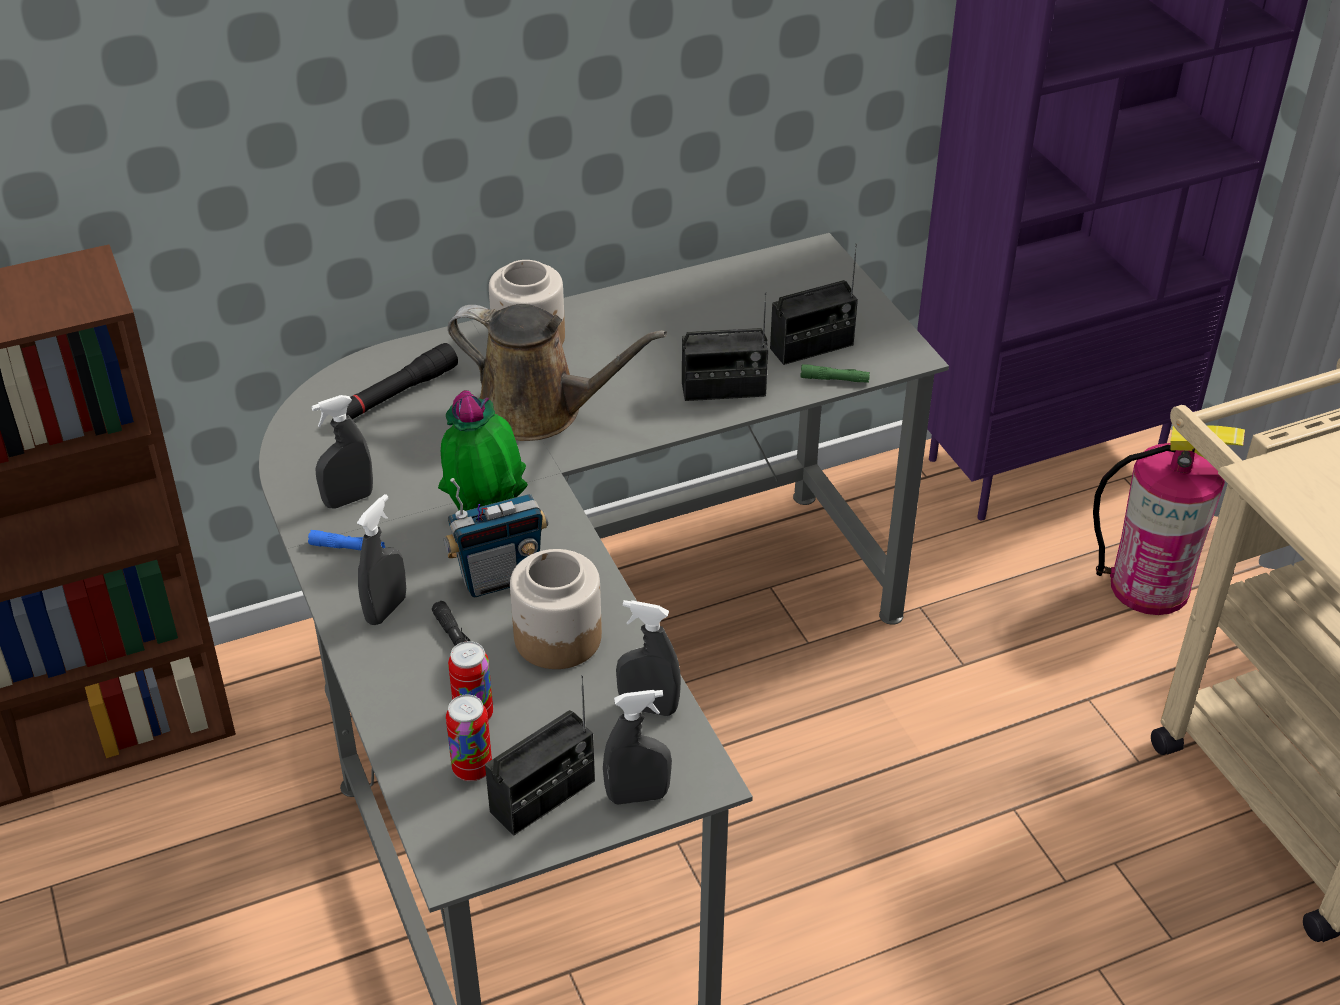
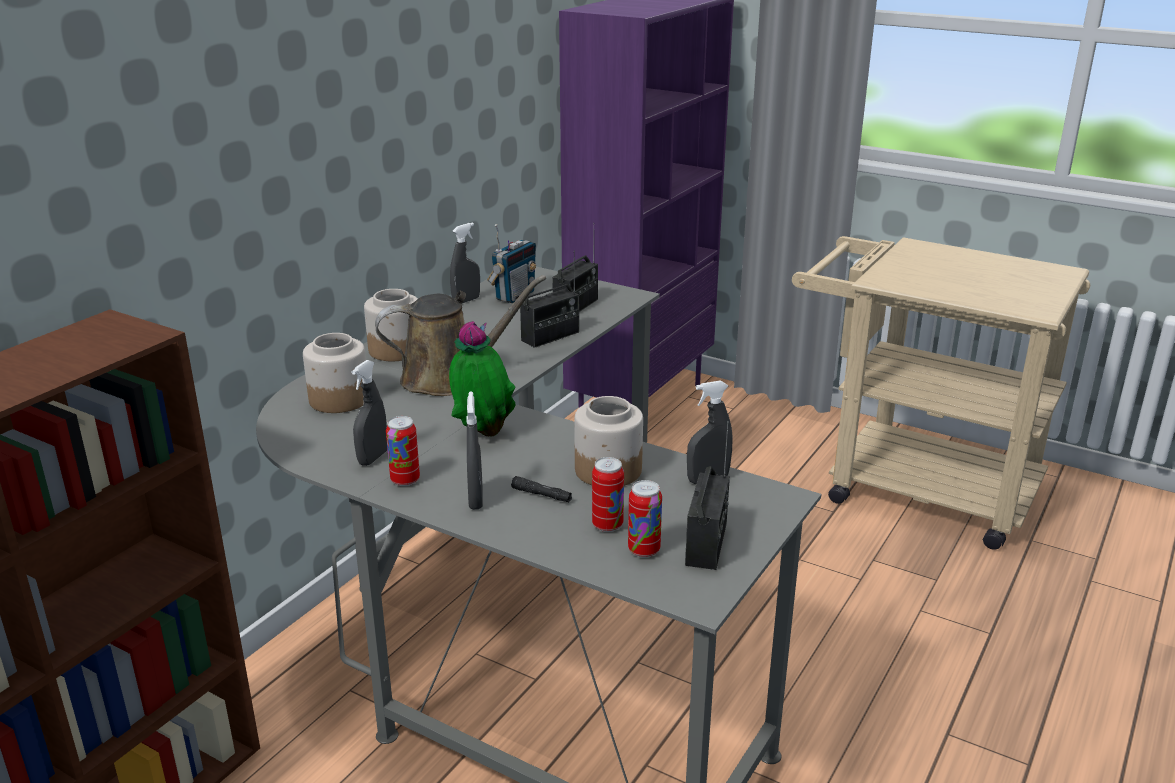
camera: 35 degrees left, 15 degrees down
blue flashlight [308,530,385,550] -> can [386,416,420,486]
black flashlight [346,343,458,419] -> jar [303,333,366,413]
radio [444,478,548,597] -> radio moved to [487,224,536,303]
grey spray bottle [603,690,672,804] -> grey spray bottle moved to [450,222,480,303]
green flashlight [800,364,870,383] -> none
fire extinguisher [1093,426,1245,615] -> none

